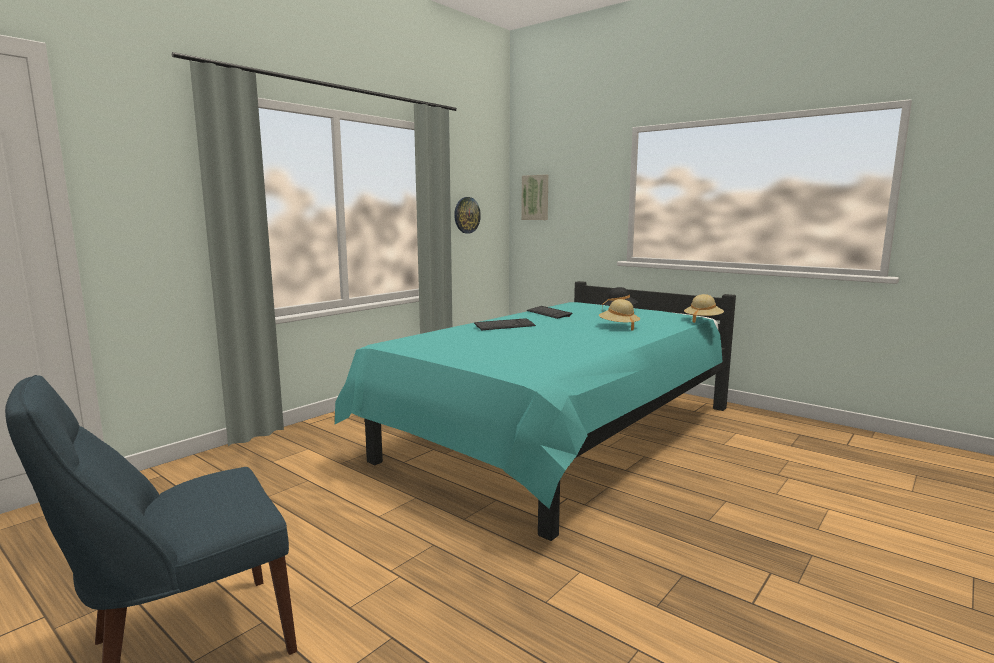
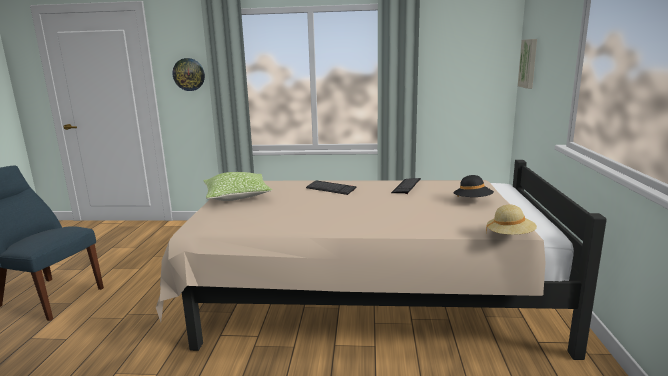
camera: 55 degrees right, 5 degrees up
turquoise bed [335,281,736,541] -> beige bed [156,160,607,360]
wall clock [454,197,481,234] -> wall clock moved to [173,58,205,91]
beige hat [599,299,640,331] -> none
none -> pillow [203,172,272,201]

